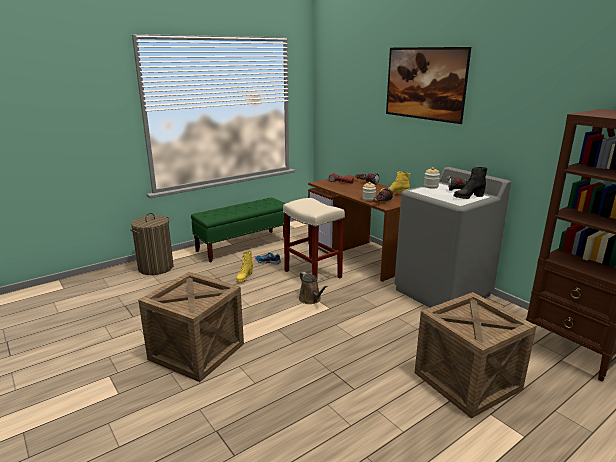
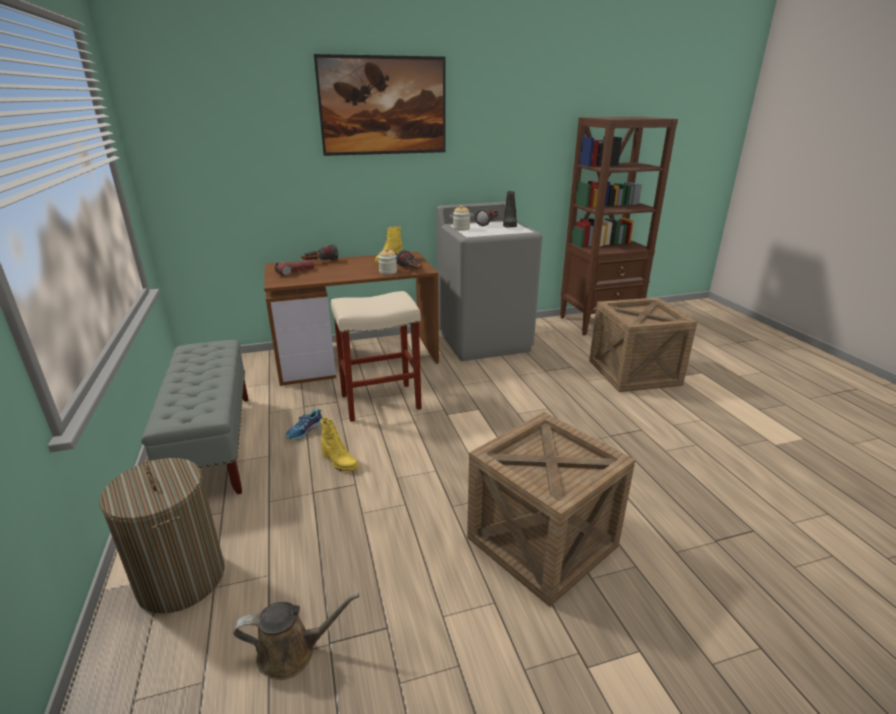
camera: 70 degrees left, 5 degrees up
green bench [191,198,286,262] -> grey bench [141,340,249,494]
brown watering can [299,272,328,304] -> brown watering can moved to [234,593,359,680]

